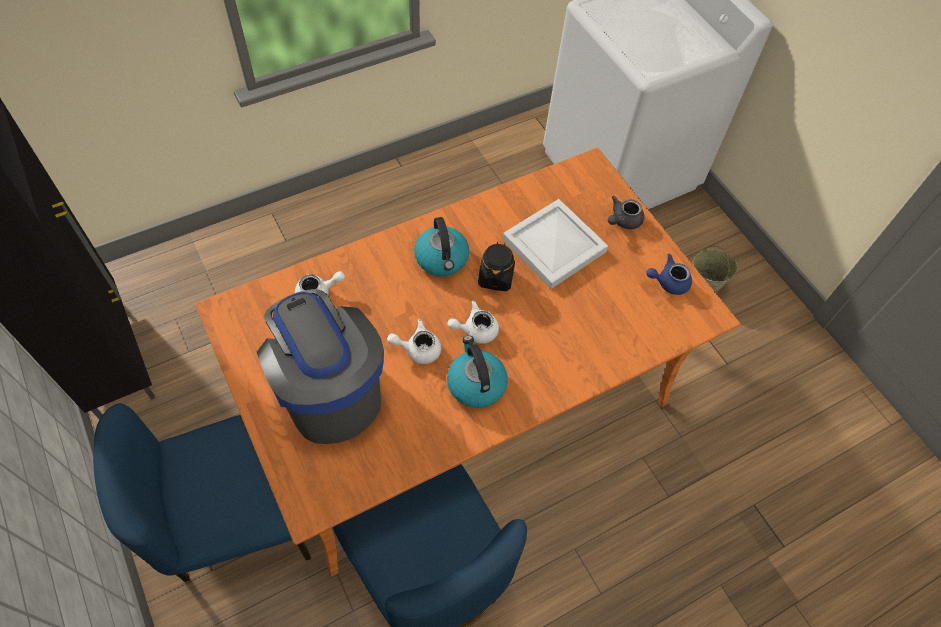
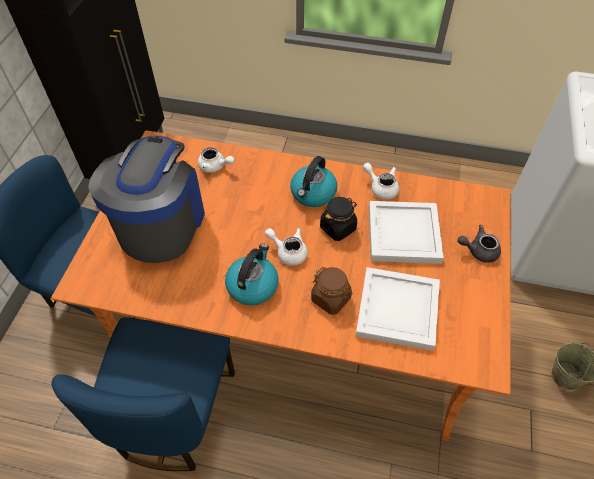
camera: 45 degrees right, 5 degrees down
white teapot [387,319,442,364] -> white teapot moved to [363,163,399,199]
blue teapot [646,254,692,295] -> none
none -> brown jar [311,267,353,315]
none -> white tray [355,267,440,351]

